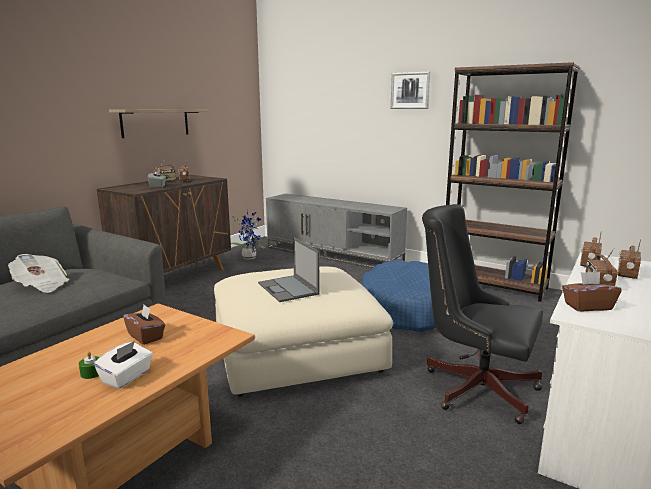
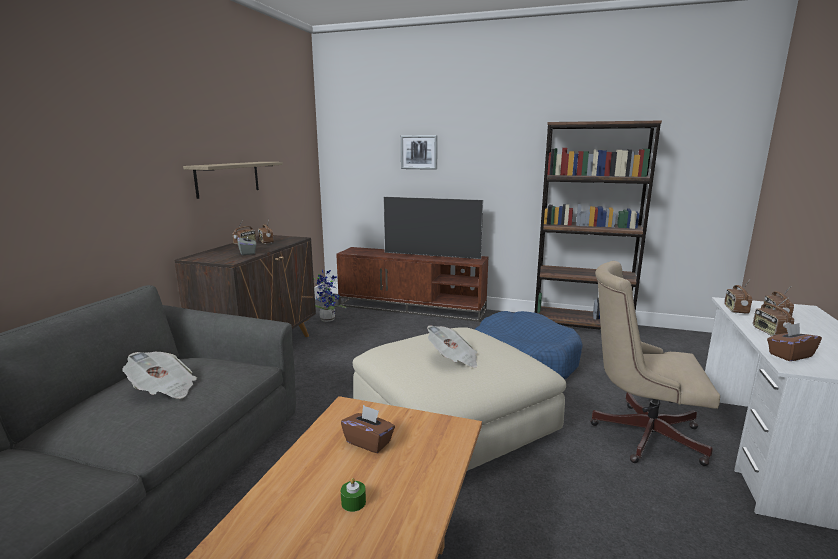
camera: 15 degrees left, 0 degrees up
white tissue box [94,341,153,389] -> none
laptop [258,238,319,302] -> newspaper [427,325,477,368]
grey tv stand [266,193,407,268] -> brown tv stand [336,247,488,322]
picture [391,71,431,109] -> picture moved to [401,135,438,170]
black office chair [422,204,543,424] -> beige office chair [590,261,720,466]
none -> television [383,197,483,259]

